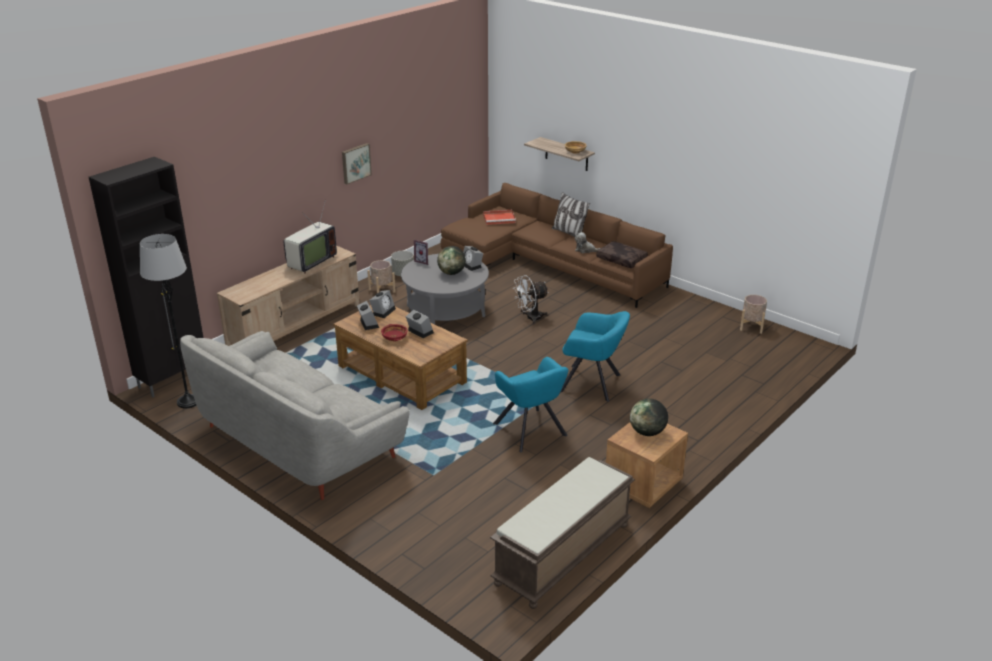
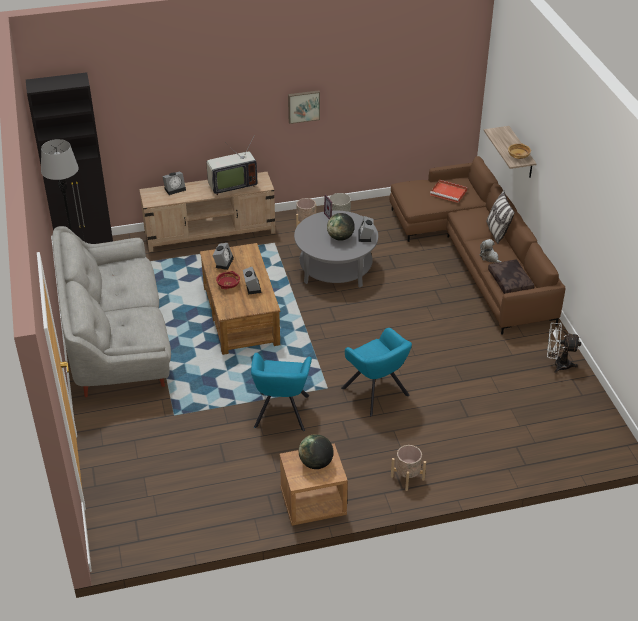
camera: 35 degrees right, 10 degrees up
alarm clock [369,290,396,318] -> alarm clock moved to [162,171,186,195]
brown bench [490,457,635,609] -> none
white fan [514,275,549,324] -> white fan moved to [547,323,581,373]
beige planter [740,295,767,334] -> beige planter moved to [391,445,426,491]

